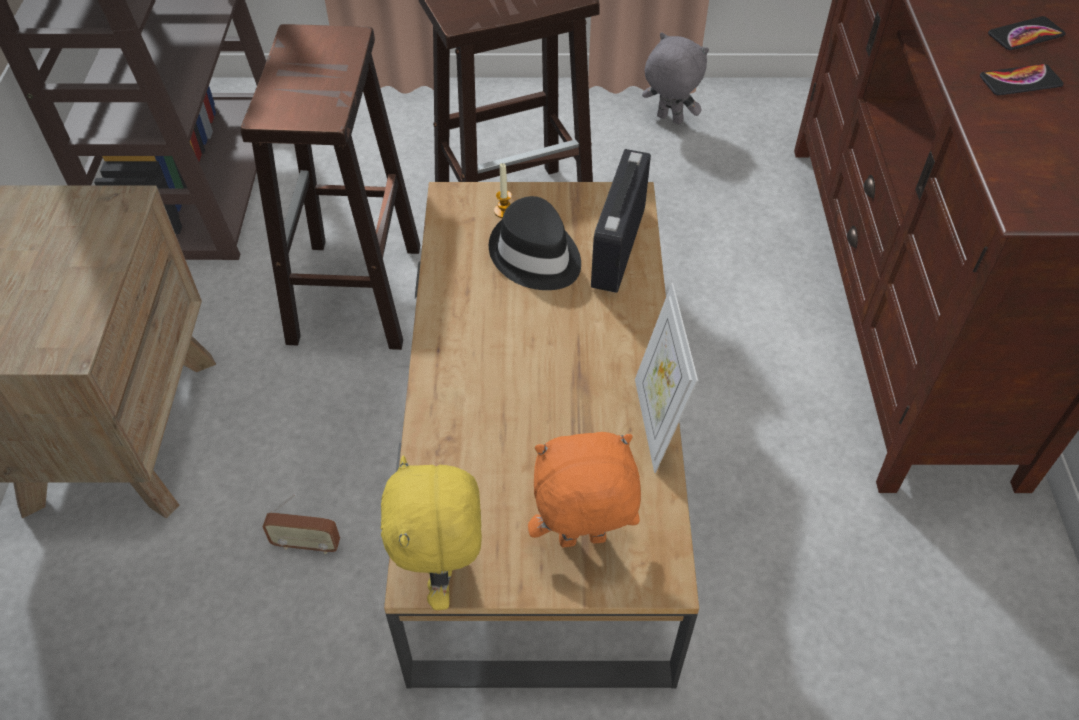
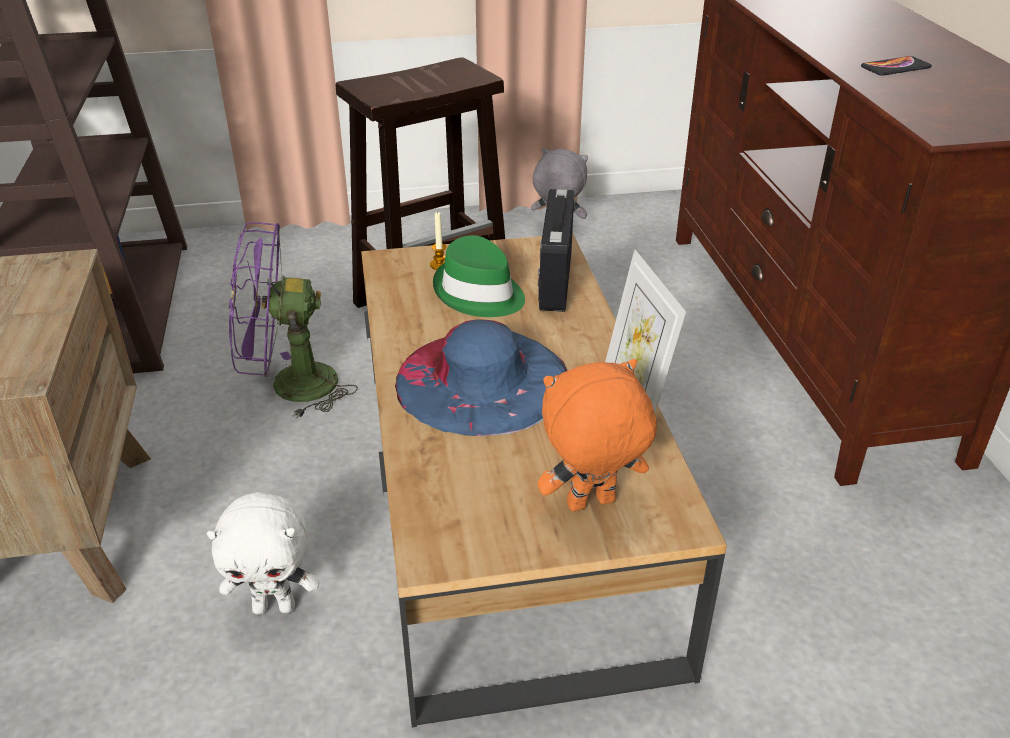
camera: 10 degrees left, 15 degrees down
brown stool [241,24,420,350] -> purple fan [229,222,358,419]
radio [262,494,340,555] -> white plush toy [207,492,319,614]
yellow plush toy [381,455,482,610] -> none
black hat [489,196,581,290] -> green hat [433,235,525,317]
phone [988,16,1065,50] -> none
none -> blue hat [395,319,567,436]

